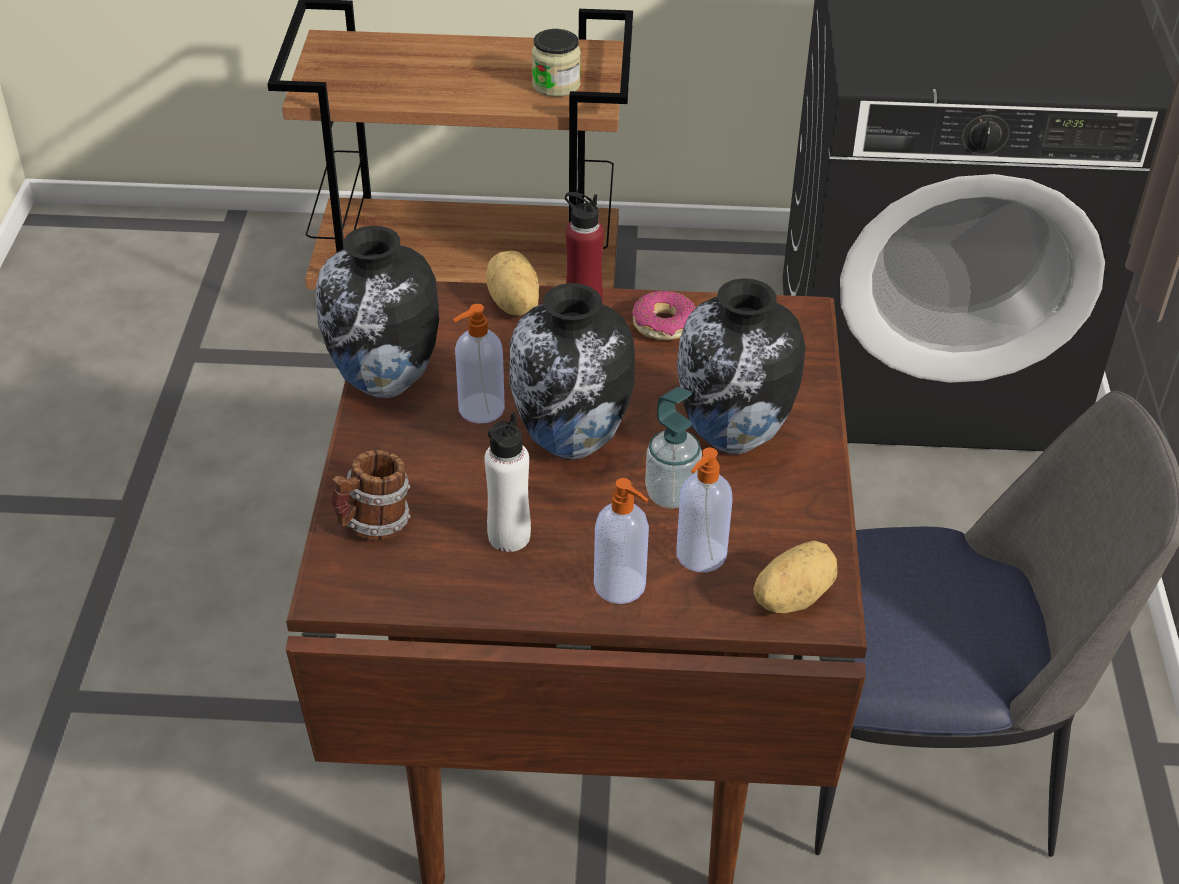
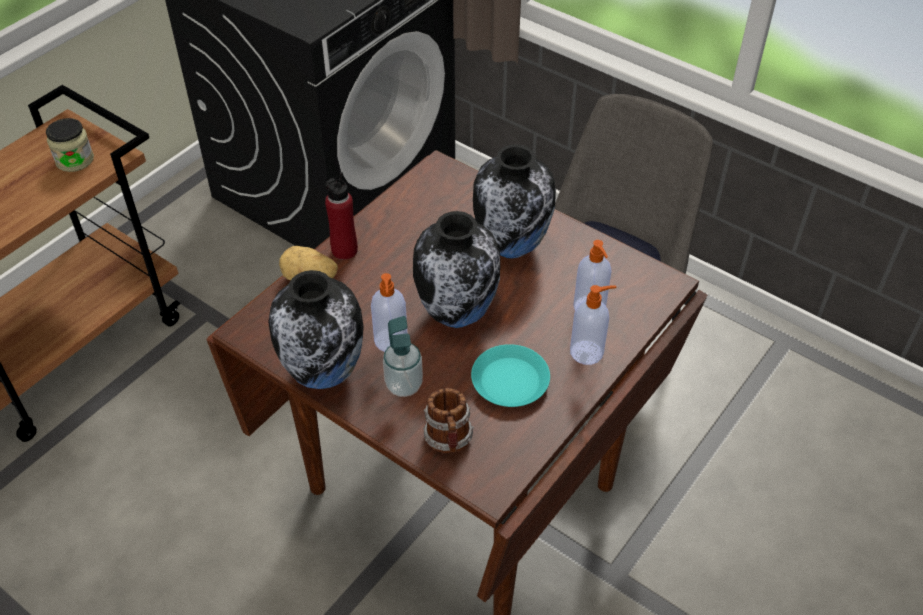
camera: 55 degrees left, 5 degrees up
white bottle [484,412,531,552] -> turquoise plate [471,344,550,407]
donut [632,290,696,341] -> none
soap dispenser [645,387,702,509] -> soap dispenser moved to [383,316,423,397]
potato [753,540,837,613] -> none

